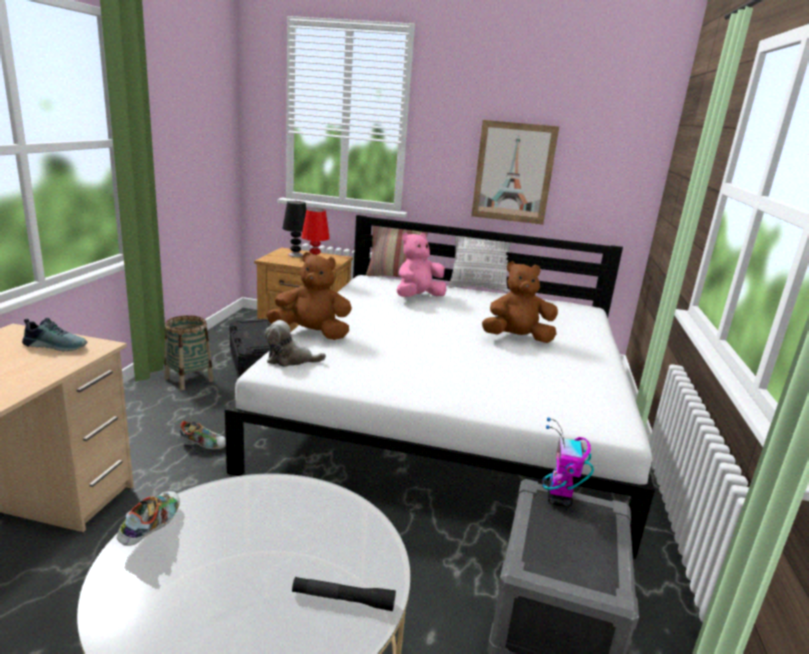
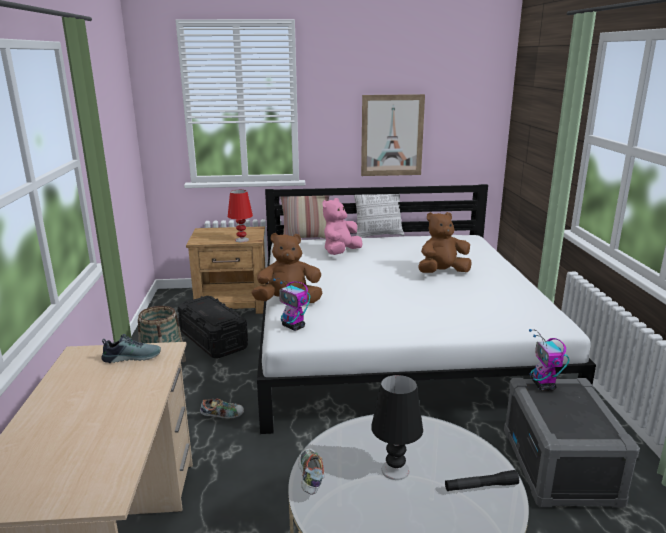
camera: 15 degrees left, 0 degrees up
plush toy [264,320,326,367] -> toy robot [273,278,310,331]
black table lamp [282,201,307,257] -> black table lamp moved to [371,375,423,480]

